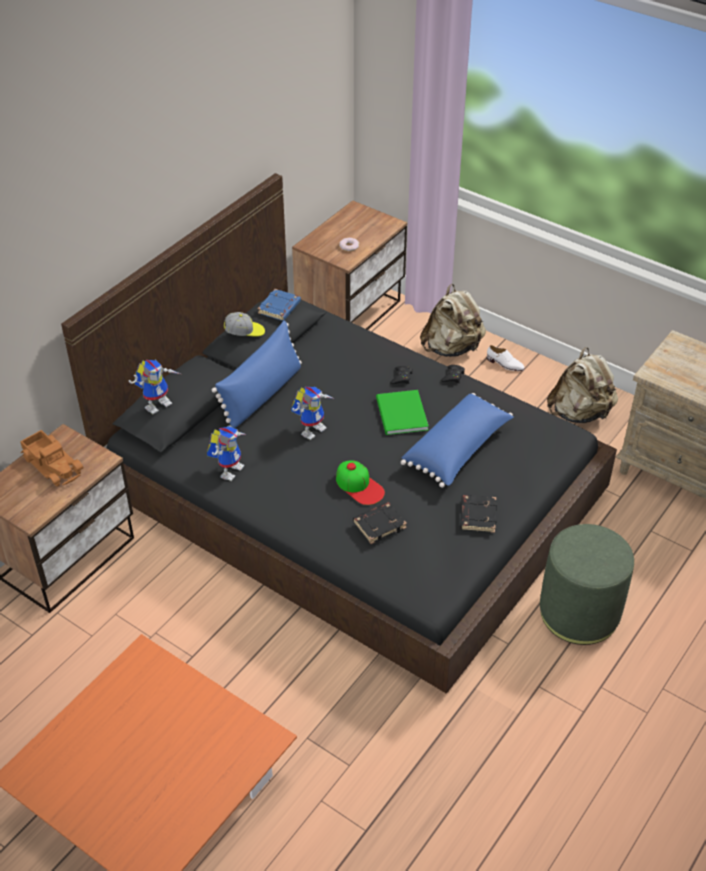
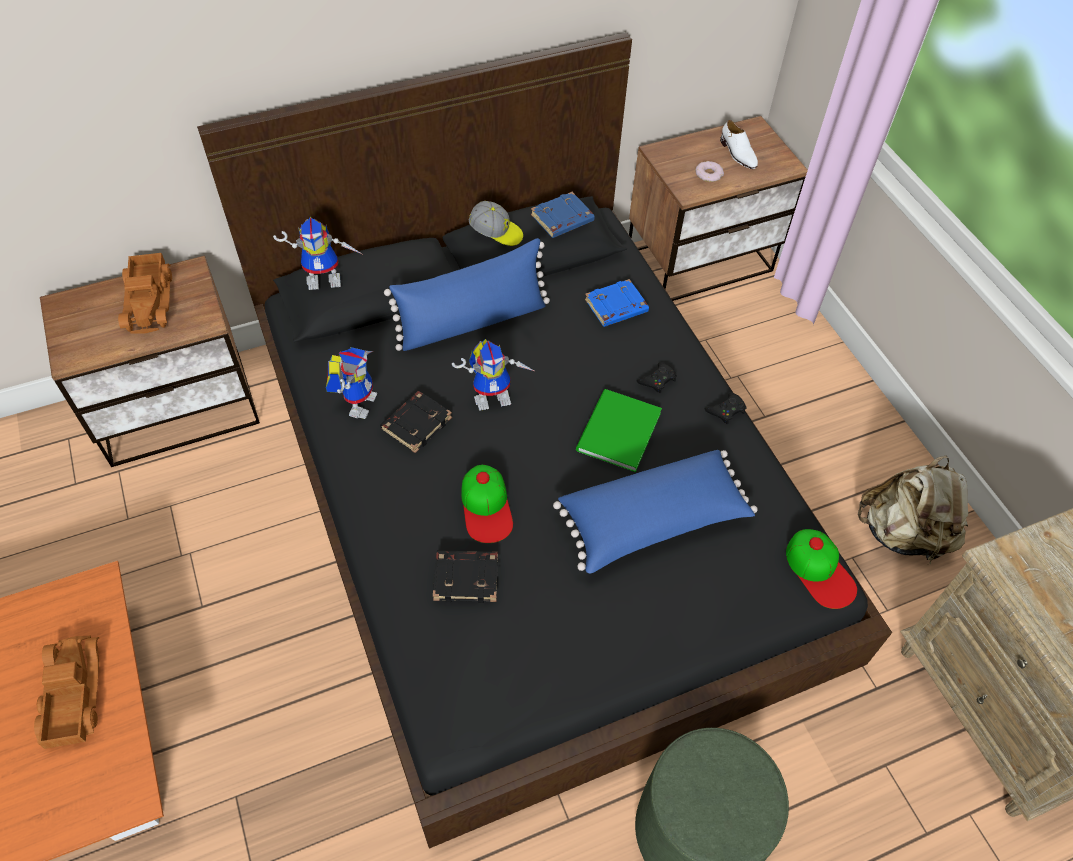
camera: 30 degrees right, 10 degrees up
toy robot [207,426,247,481] -> toy robot turned 45 degrees counterclockwise [326,347,377,419]
beige backpack [420,284,486,357] -> none
black book [460,495,497,533] -> black book moved to [380,391,452,453]
white shoe [487,345,525,371] -> white shoe moved to [720,120,758,169]
none -> toy truck [34,636,99,749]
none -> blue book [585,279,649,327]
none -> cap [786,529,857,609]

